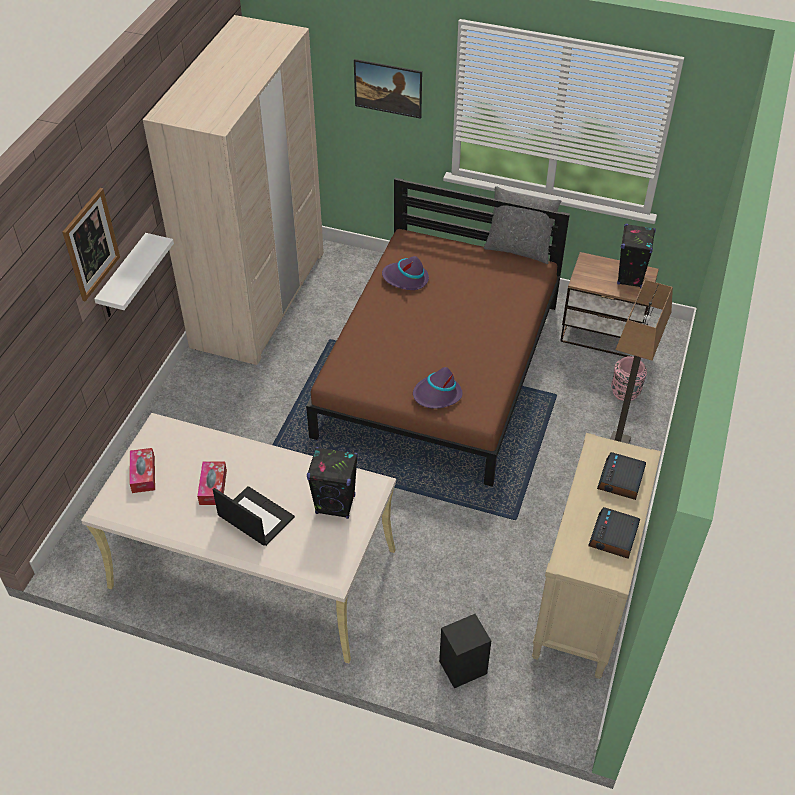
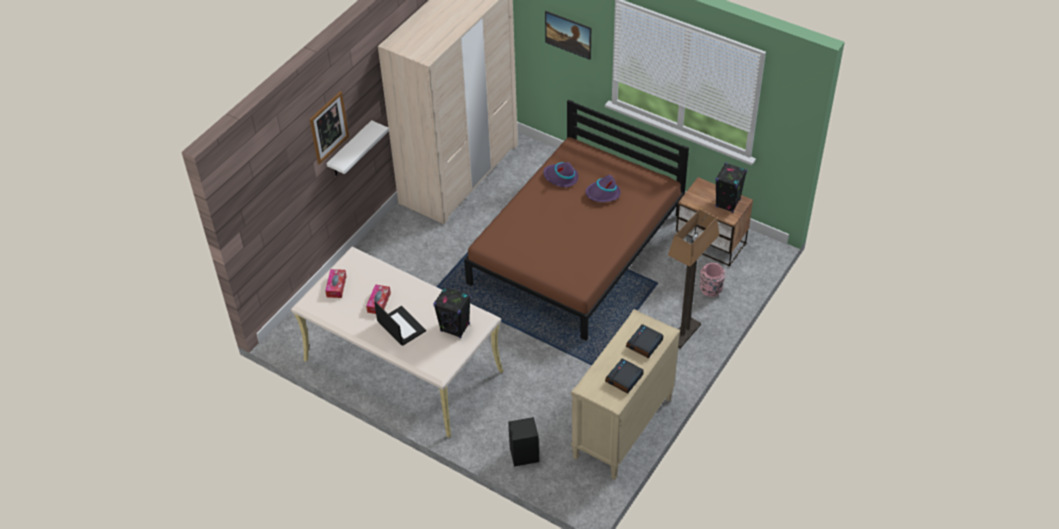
camera: 15 degrees right, 0 degrees up
purple hat [413,367,462,409] -> purple hat moved to [586,175,621,202]
grey pillow [484,186,561,264] -> none

